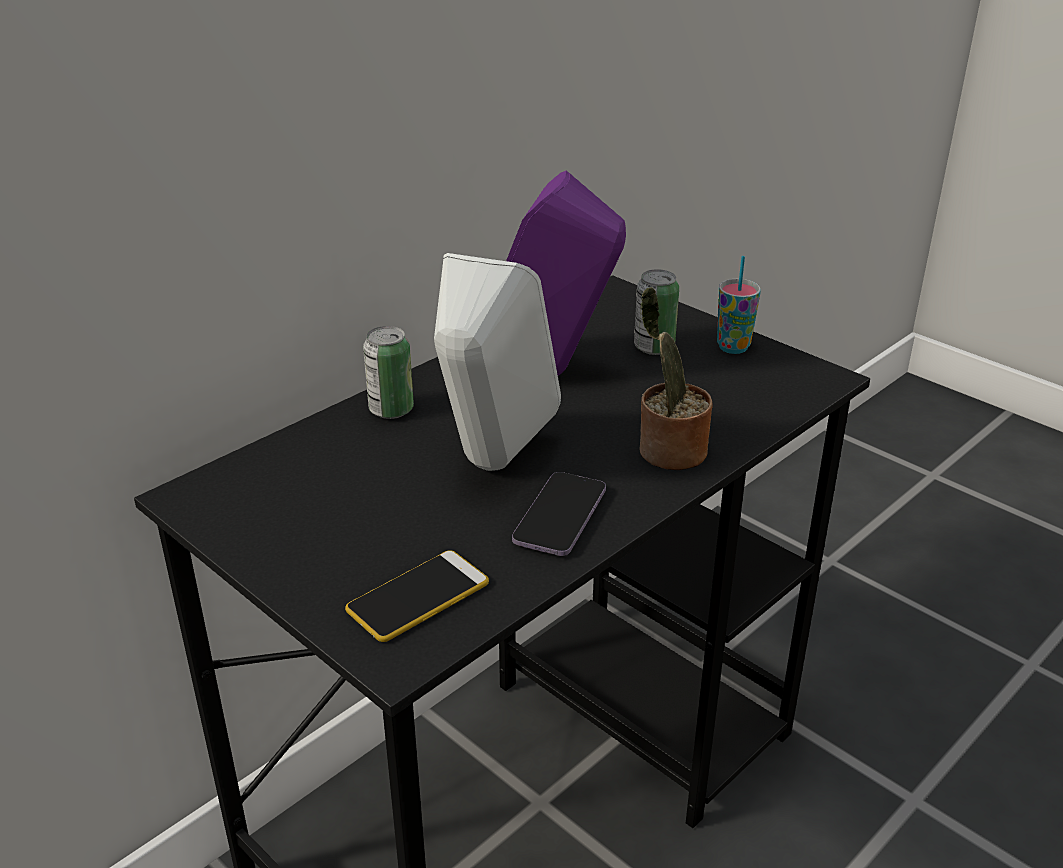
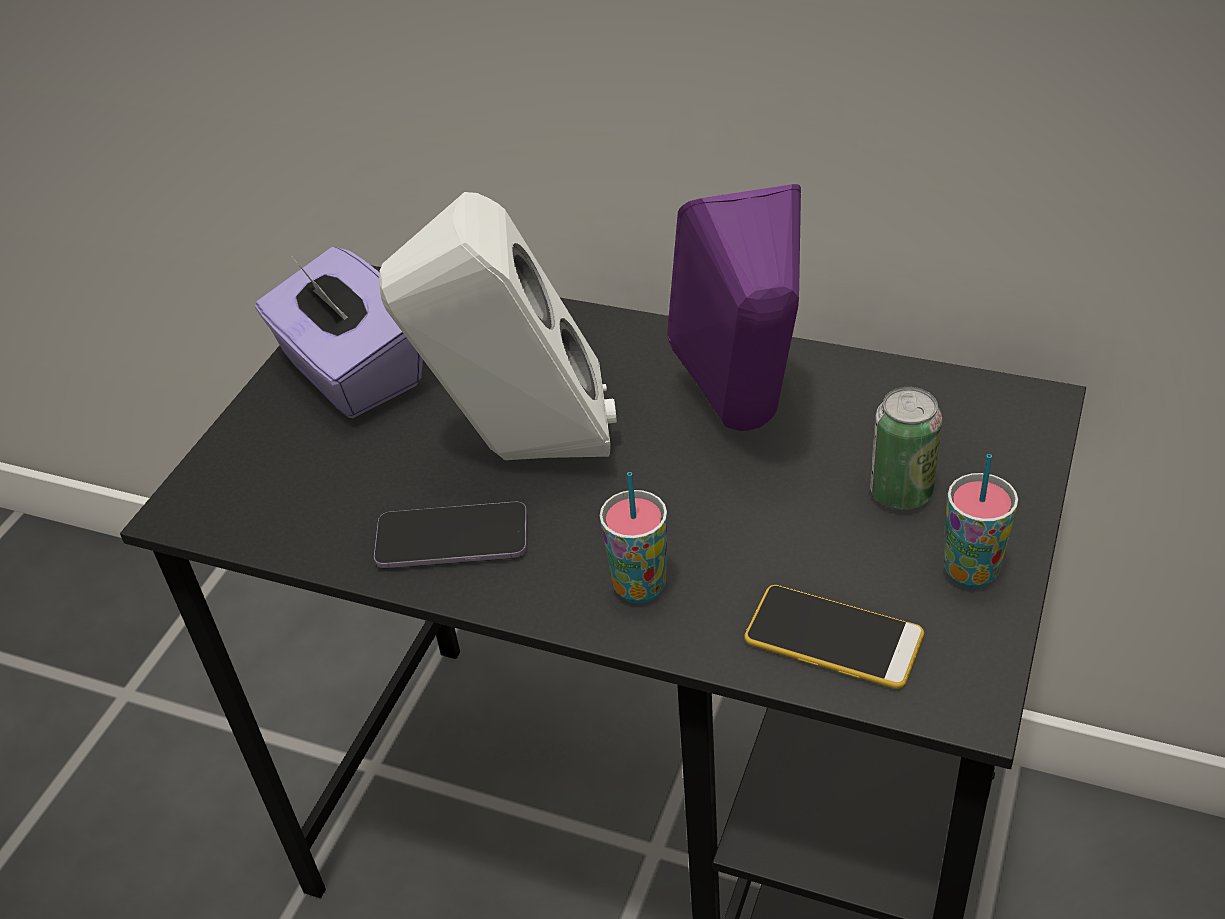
camera: 70 degrees right, 10 degrees up
phone [345,550,489,642] -> phone moved to [744,585,924,689]
can [363,326,414,419] -> none
potted plant [639,287,712,470] -> cup [599,472,667,604]
none -> purple tissue box [255,247,423,418]

